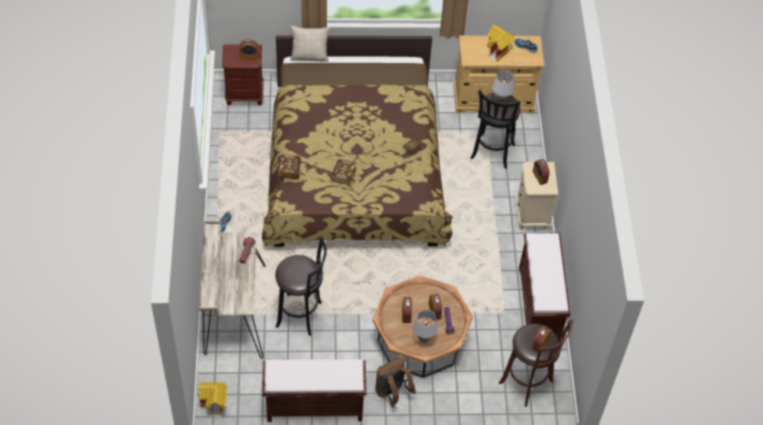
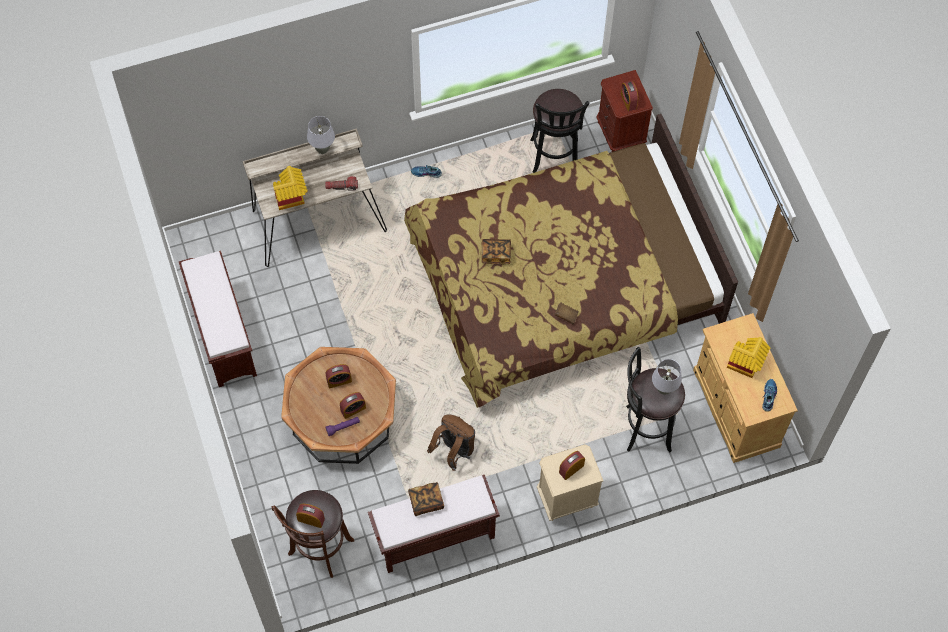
camera: 75 degrees right, 10 degrees up
toy house [199,382,227,417] -> toy house moved to [273,166,307,210]
black stool [275,237,327,336] -> black stool moved to [530,89,589,173]
book [279,154,301,179] -> book moved to [408,482,444,516]
beige pillow [290,26,330,62] -> none
brown backpack [375,357,416,407] -> brown backpack moved to [427,414,475,471]
grey table lamp [413,310,438,343] -> grey table lamp moved to [307,116,335,154]

